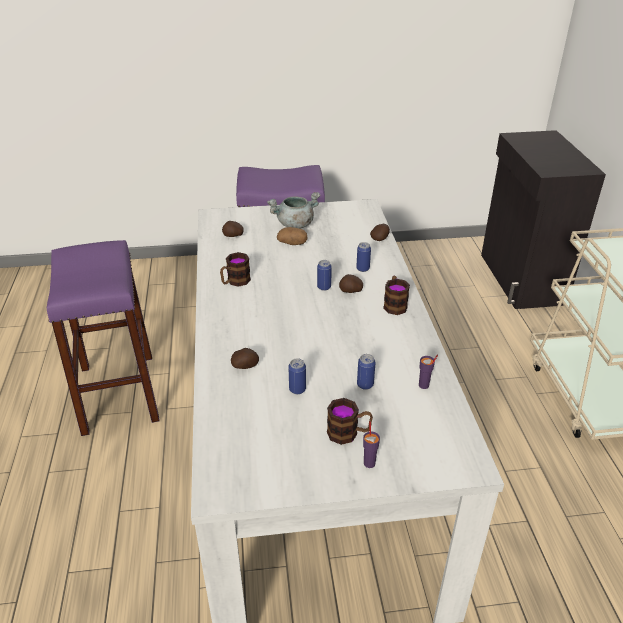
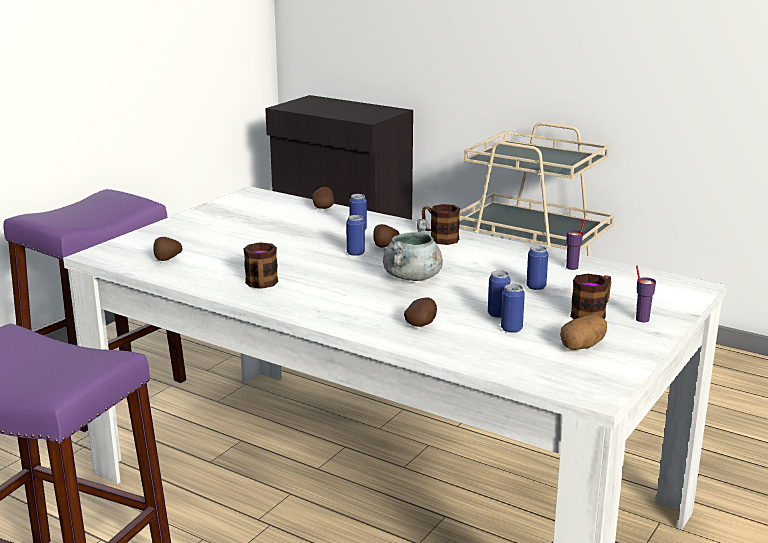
camera: 50 degrees left, 15 degrees down
grey cooking pot [267,192,321,229] -> grey cooking pot moved to [383,219,443,281]
potato [277,227,307,245] -> potato moved to [560,314,607,350]
none -> can [501,284,525,333]

